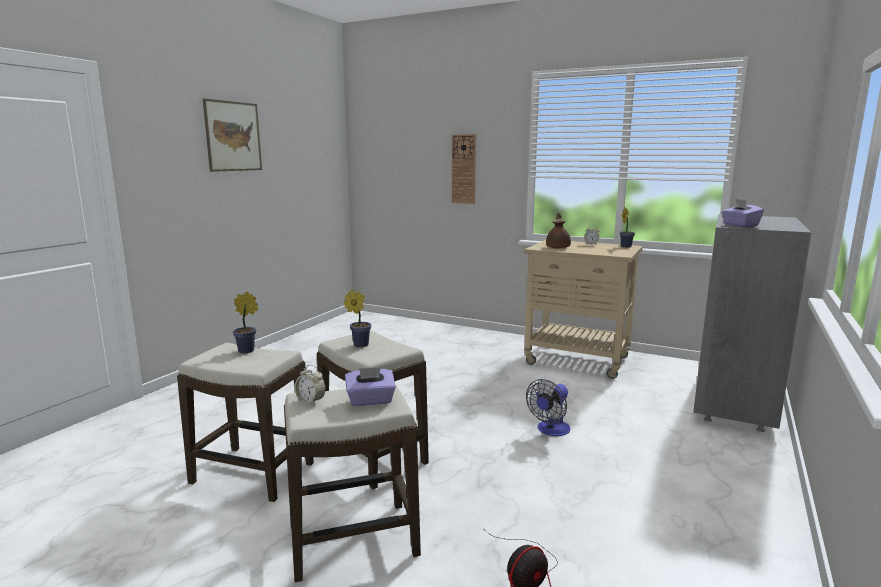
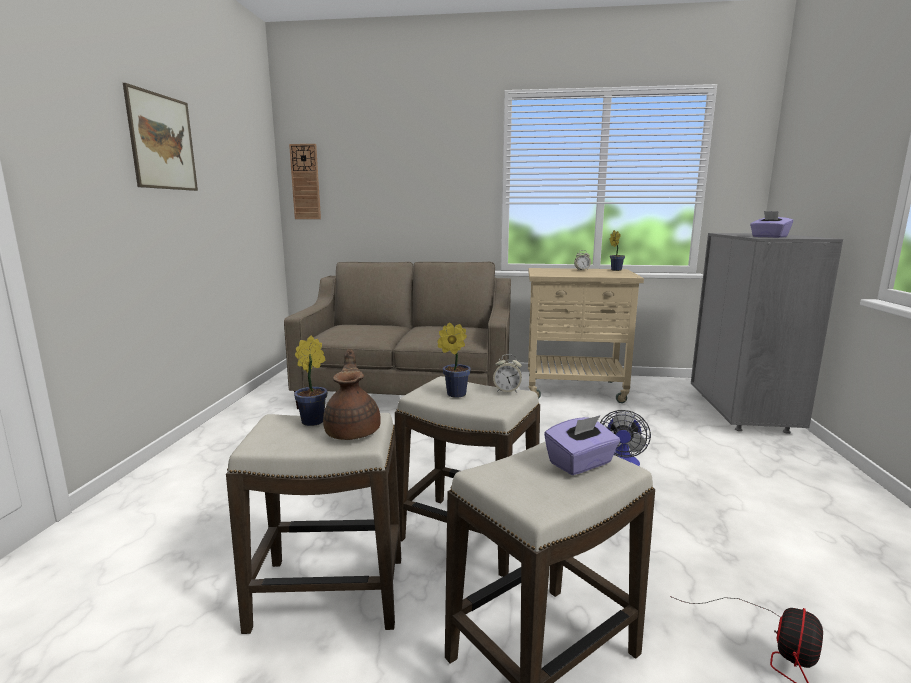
camera: 20 degrees left, 0 degrees up
alarm clock [295,365,326,405] -> alarm clock moved to [493,354,522,393]
wall clock [452,134,476,204] -> wall clock moved to [289,144,321,219]
brown teapot [546,213,571,249] -> brown teapot moved to [323,349,381,440]
none -> beige sofa [284,262,511,409]

